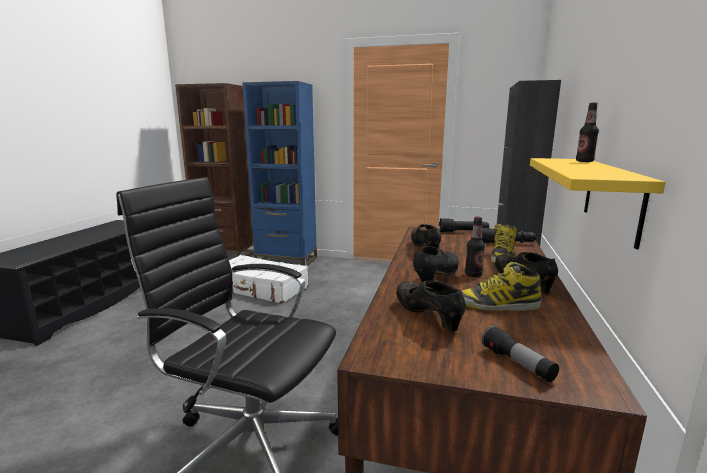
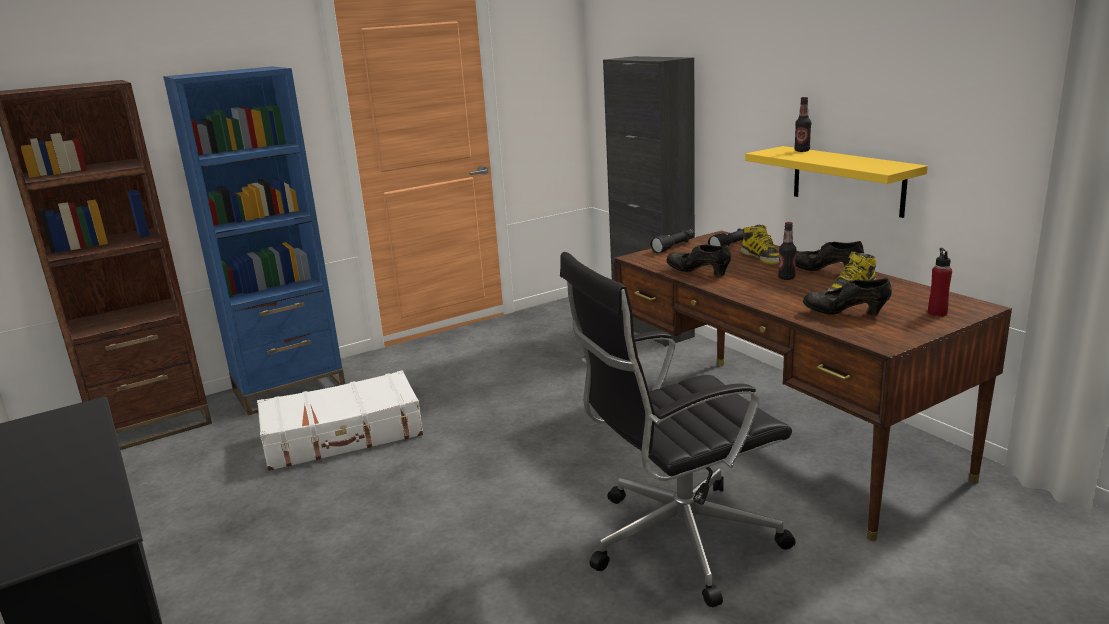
camera: 45 degrees left, 5 degrees up
black shoe [413,246,459,287] -> none
flashlight [482,325,559,382] -> red bottle [928,248,952,317]

